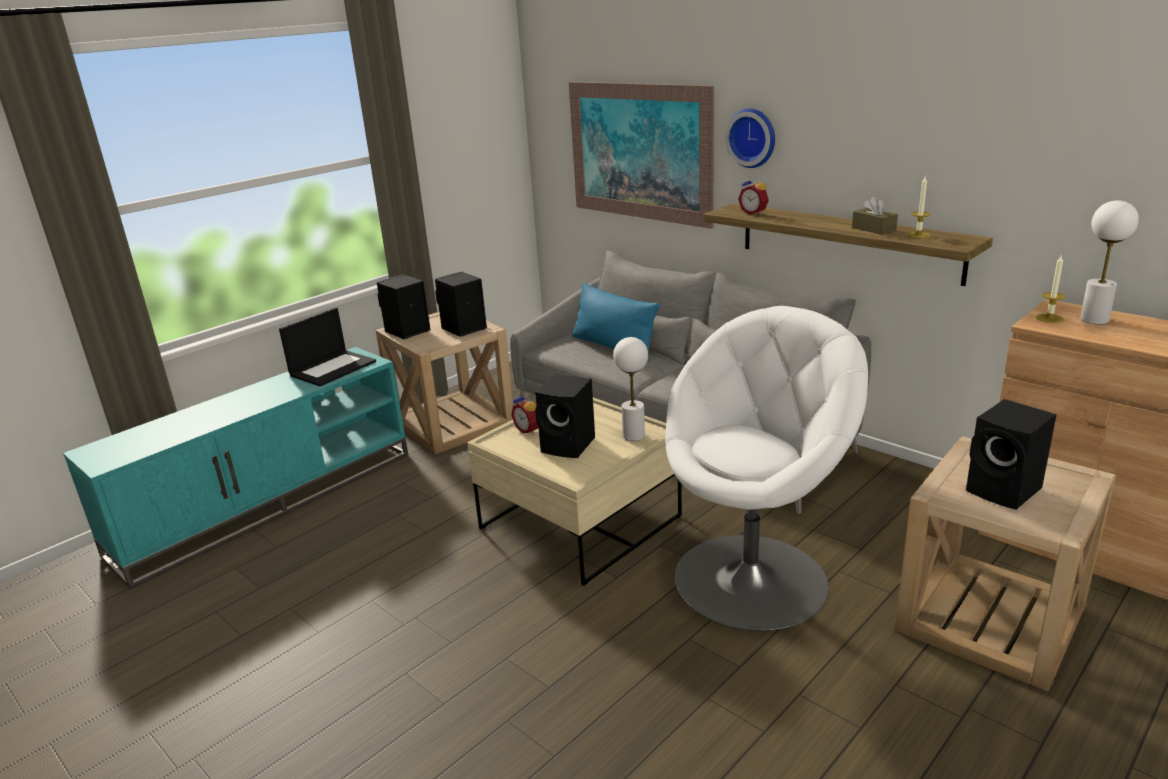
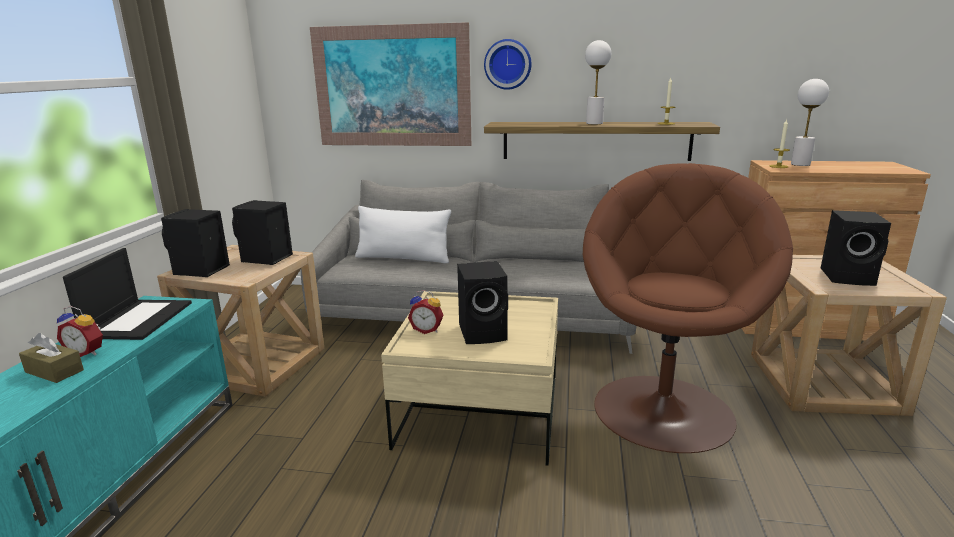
camera: 35 degrees left, 5 degrees down
blue pillow [572,282,660,362] -> white pillow [355,206,451,263]
white table lamp [613,337,648,441] -> white table lamp moved to [585,40,611,124]
white armchair [665,306,868,631] -> brown armchair [583,163,793,453]
alarm clock [738,175,769,215] -> alarm clock moved to [57,306,103,357]
brown tissue box [852,196,898,235] -> brown tissue box moved to [19,333,84,383]

